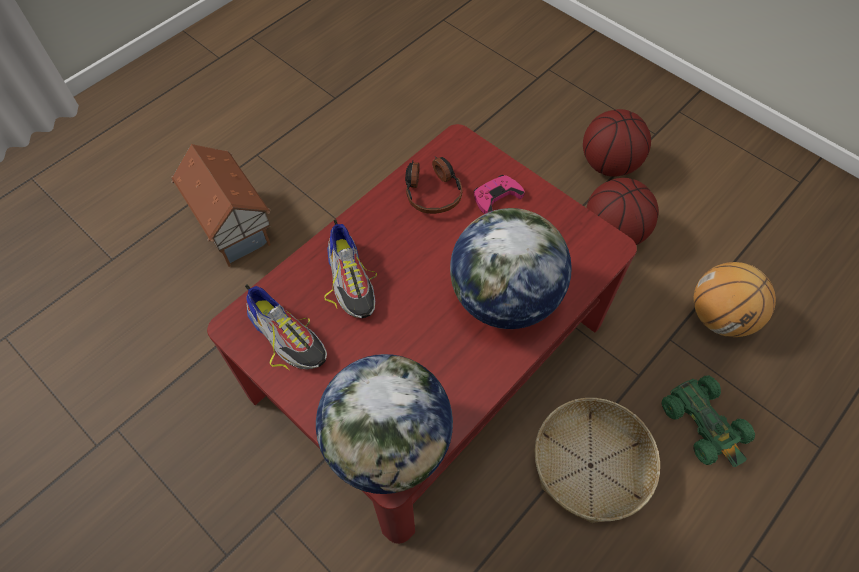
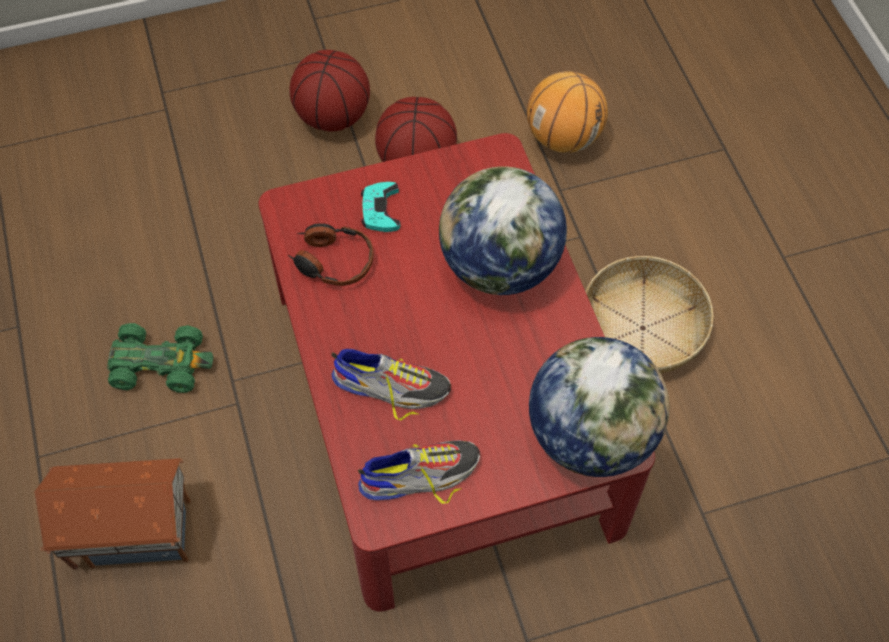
camera: 60 degrees left, 0 degrees up
pink game controller [474,175,525,214] -> turquoise game controller [361,182,400,232]
green toy car [662,375,755,467] -> green toy car moved to [107,323,213,393]

